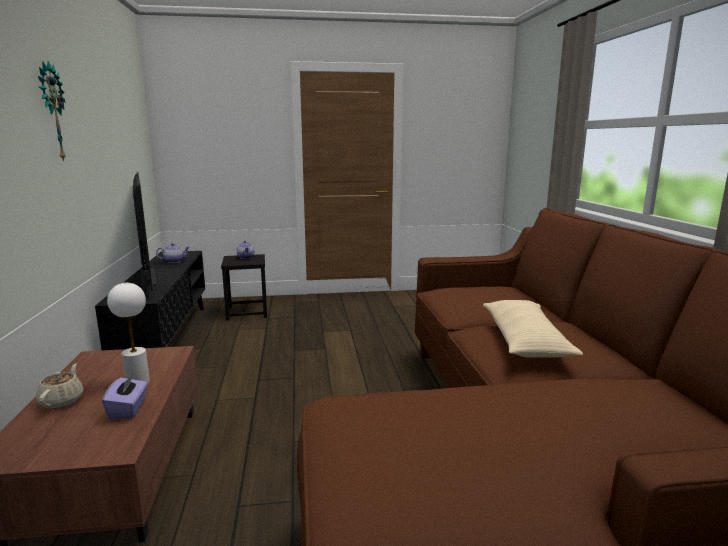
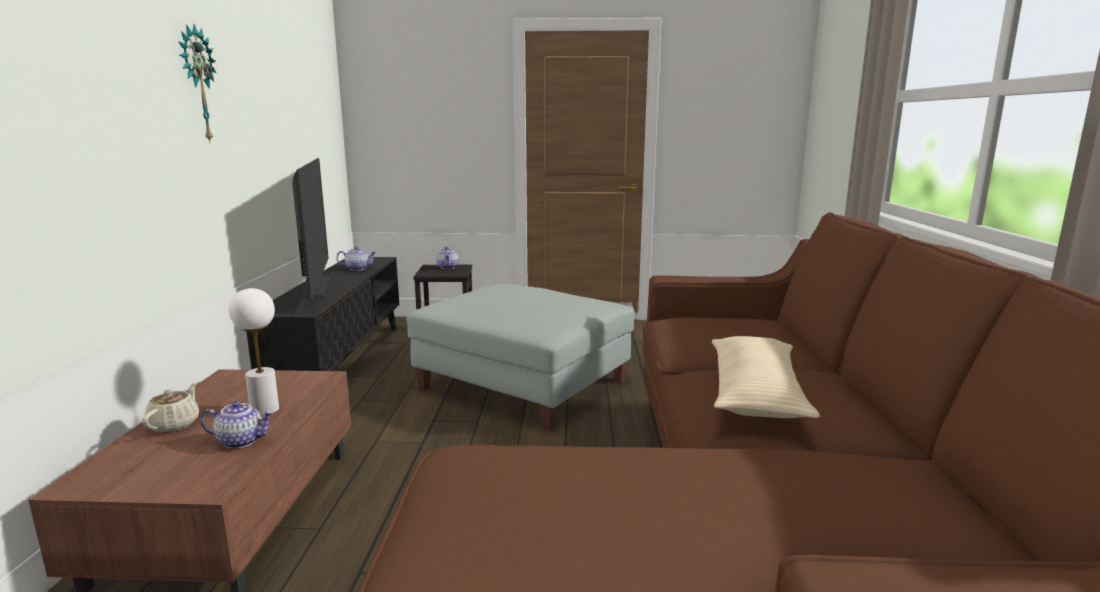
camera: 10 degrees right, 0 degrees up
purple tissue box [102,374,148,420] -> teapot [200,401,274,449]
none -> grey ottoman [407,284,634,431]

